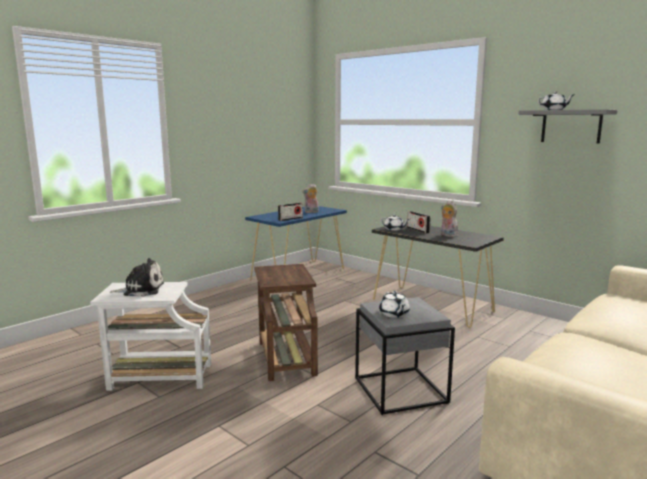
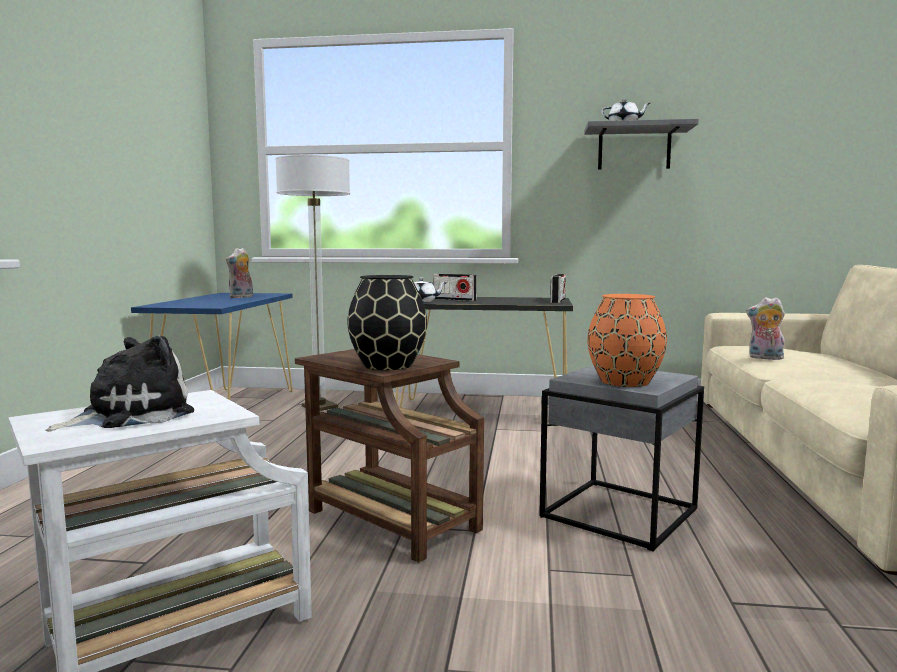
camera: 35 degrees left, 5 degrees down
radio [278,203,303,221] -> radio moved to [550,274,566,303]
white teapot [379,291,410,318] -> orange vase [587,294,667,387]
plush toy [441,200,458,237] -> plush toy moved to [746,297,785,360]
none -> floor lamp [275,155,350,411]
none -> black vase [347,275,427,370]

